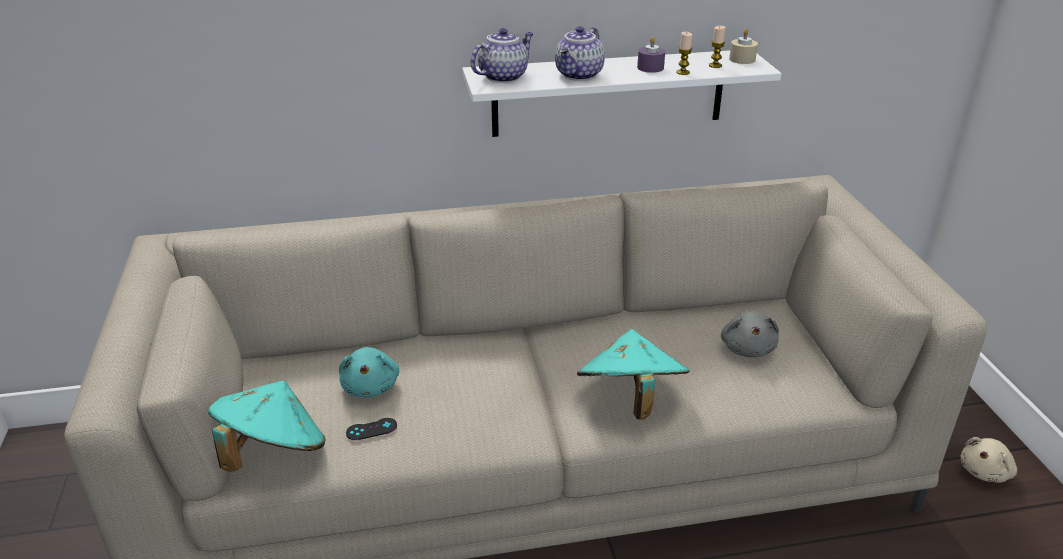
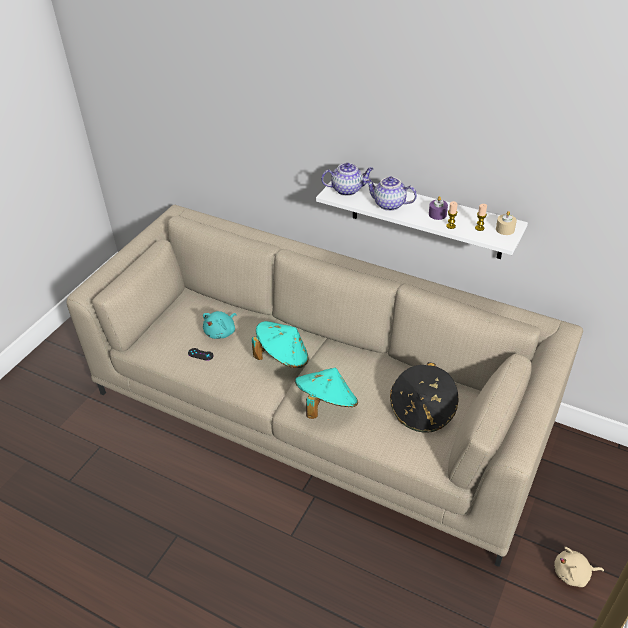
camera: 40 degrees right, 10 degrees up
turquoise hat [208,380,325,472] -> turquoise hat moved to [252,321,308,368]
teapot [555,26,605,81] -> teapot turned 45 degrees clockwise [365,176,417,211]
grey plush toy [721,310,779,357] -> black hat [390,362,458,432]

